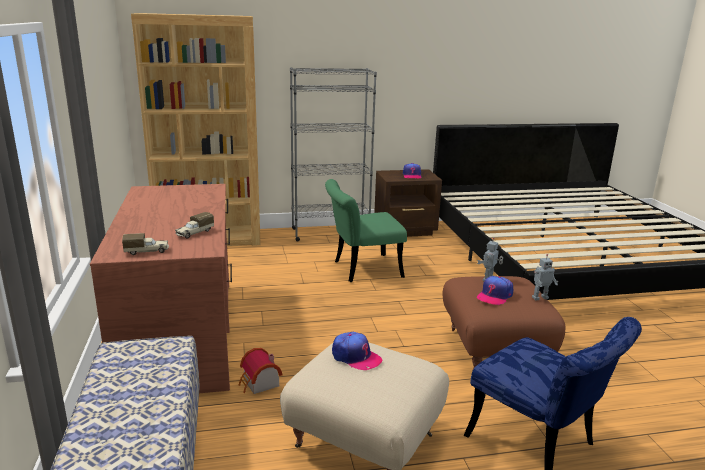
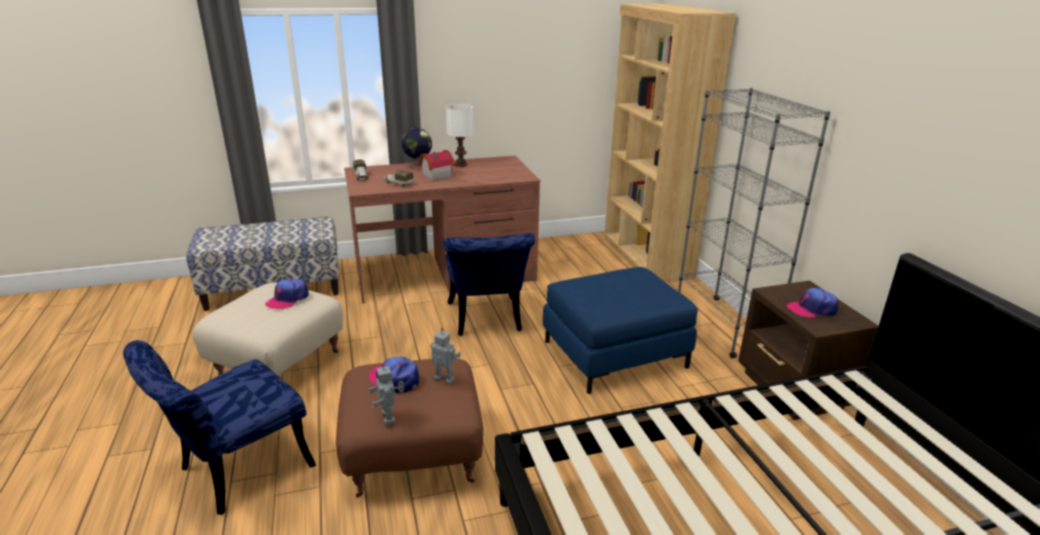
camera: 85 degrees right, 5 degrees up
toy house [238,348,283,394] -> toy house moved to [419,150,455,181]
green chair [325,179,407,282] -> blue ottoman [543,267,698,394]
none -> globe [402,128,432,170]
none -> blue chair [443,233,535,336]
none -> white table lamp [446,104,474,167]

